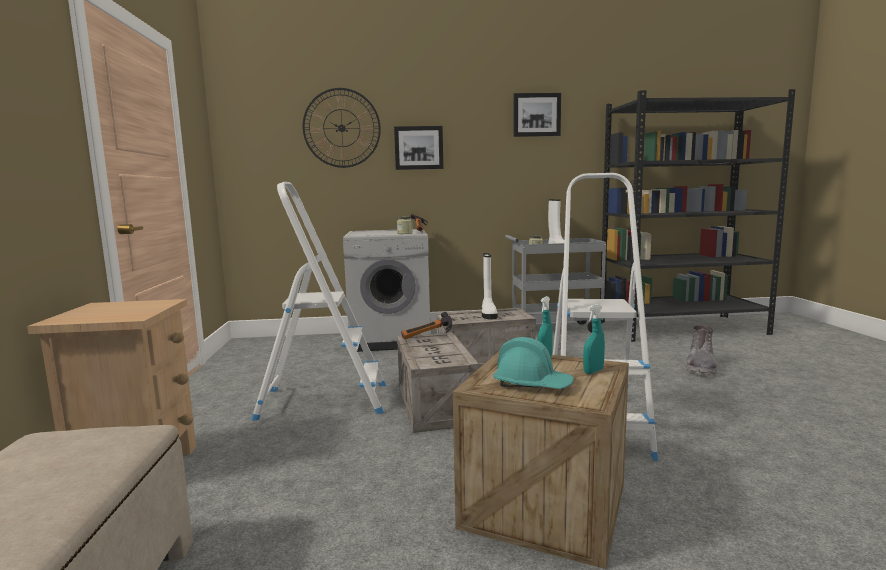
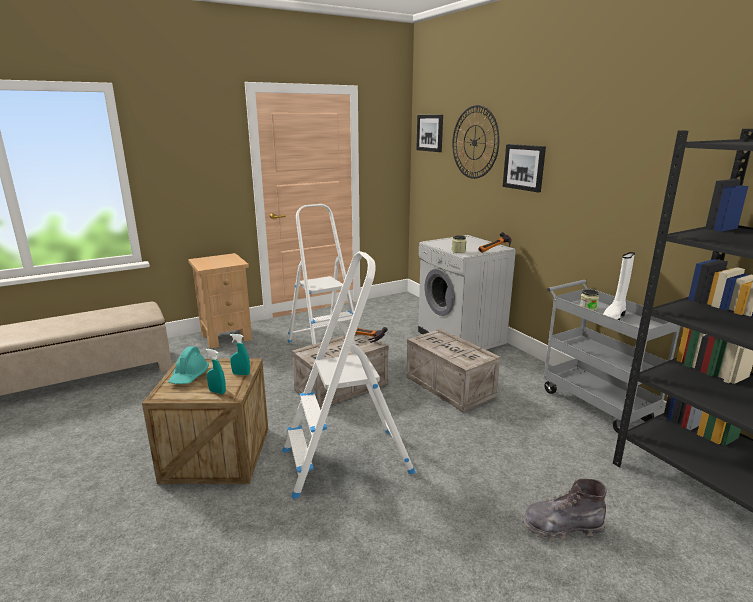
camera: 65 degrees right, 10 degrees up
white boot [482,253,498,320] -> none
picture [513,93,561,137] -> picture moved to [416,115,443,152]

